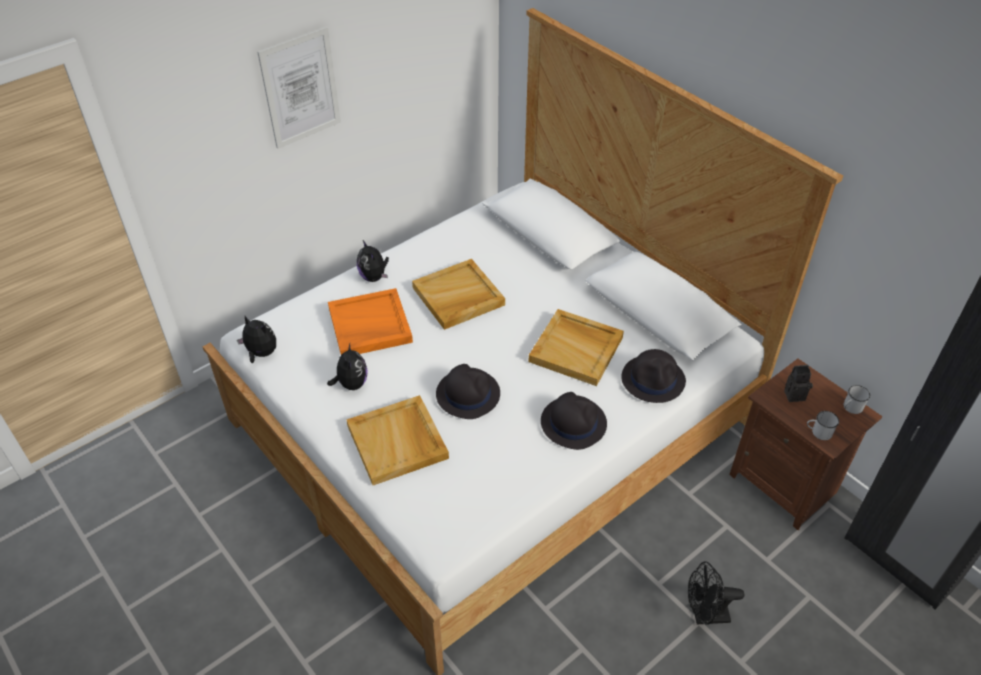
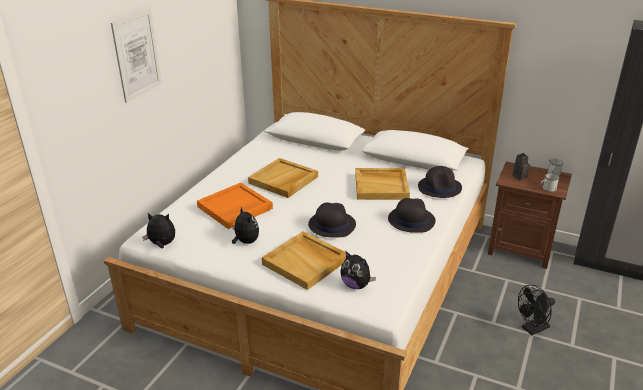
camera: 25 degrees left, 15 degrees down
plush toy [357,240,389,282] -> plush toy moved to [340,251,376,289]

